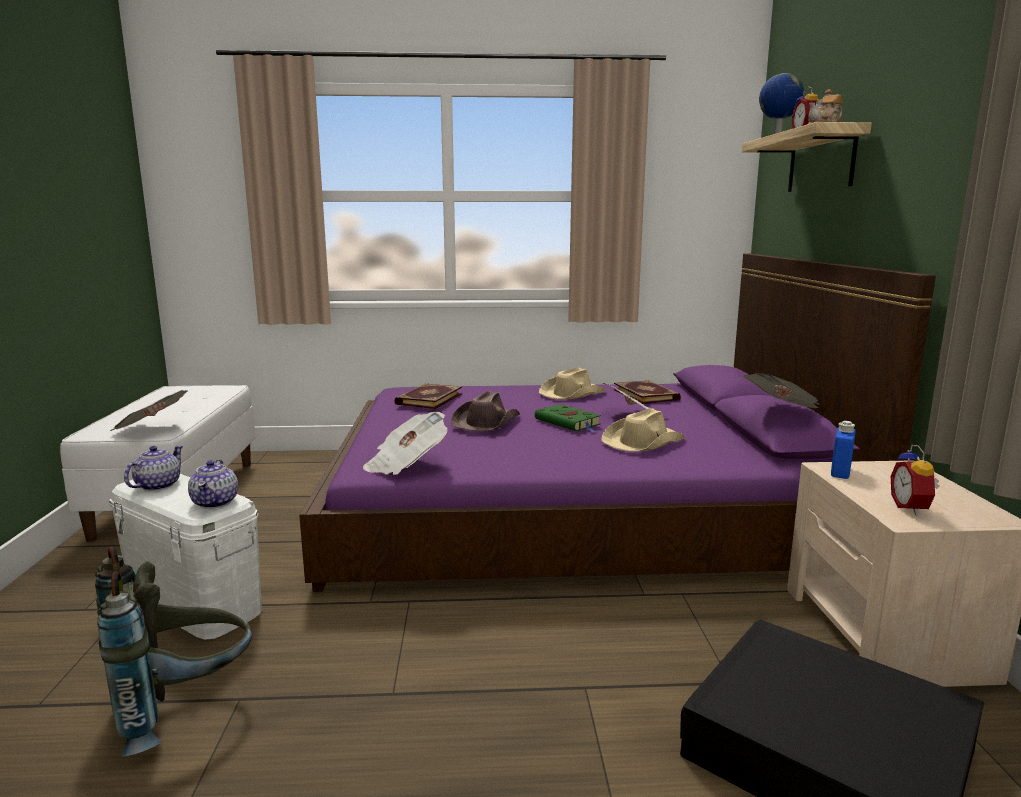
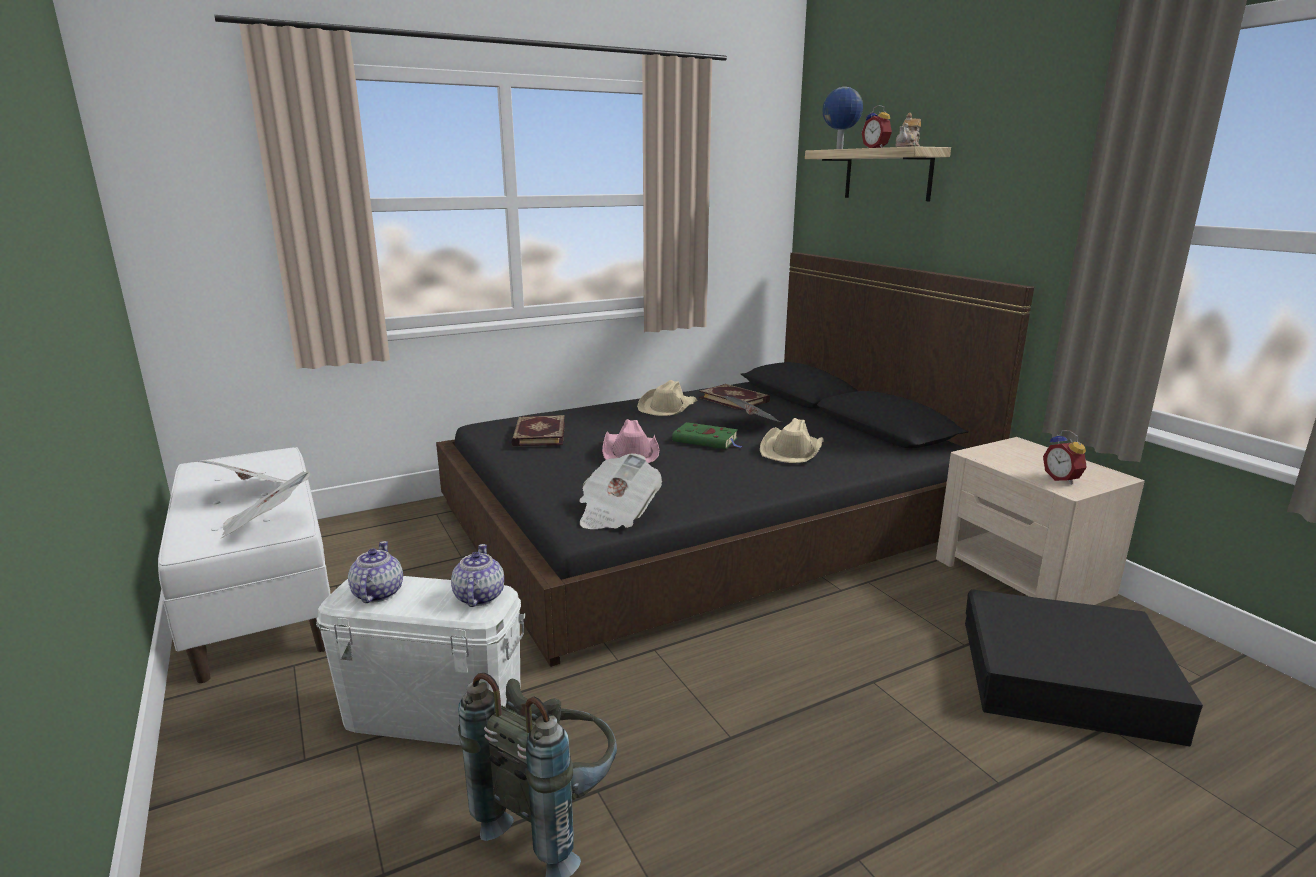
camera: 25 degrees left, 5 degrees up
teapot [188,459,238,509] -> teapot turned 150 degrees counterclockwise [451,544,504,607]
purple bed [299,254,936,592] -> black bed [436,252,1034,667]
brown hat [451,391,520,431] -> pink hat [602,419,659,463]
newspaper [743,373,820,408] -> newspaper moved to [197,461,288,483]
blue bottle [831,421,856,479] -> none

